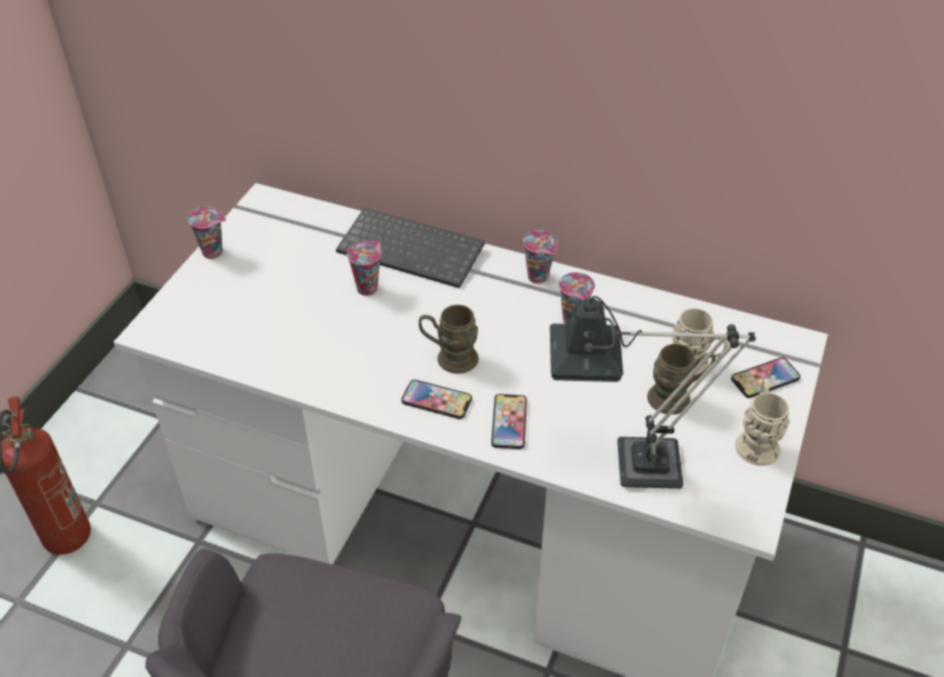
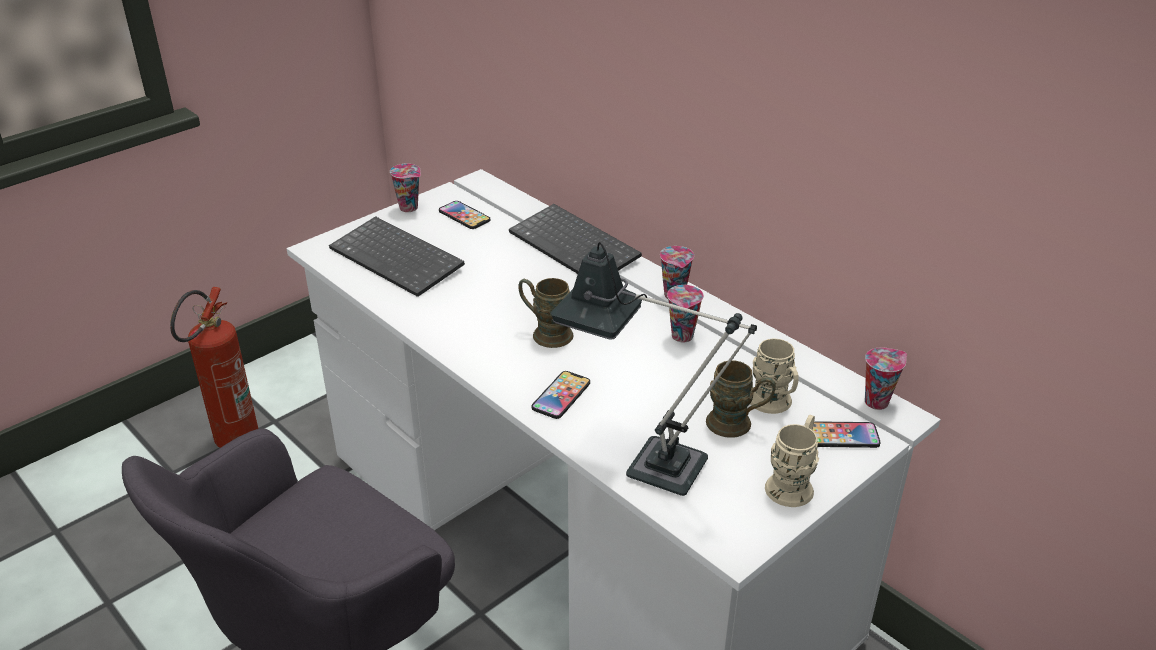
camera: 25 degrees right, 10 degrees down
cup [347,241,382,296] -> cup moved to [865,347,907,410]
phone [402,380,472,419] -> phone moved to [439,201,490,229]
none -> keyboard [329,216,465,297]

